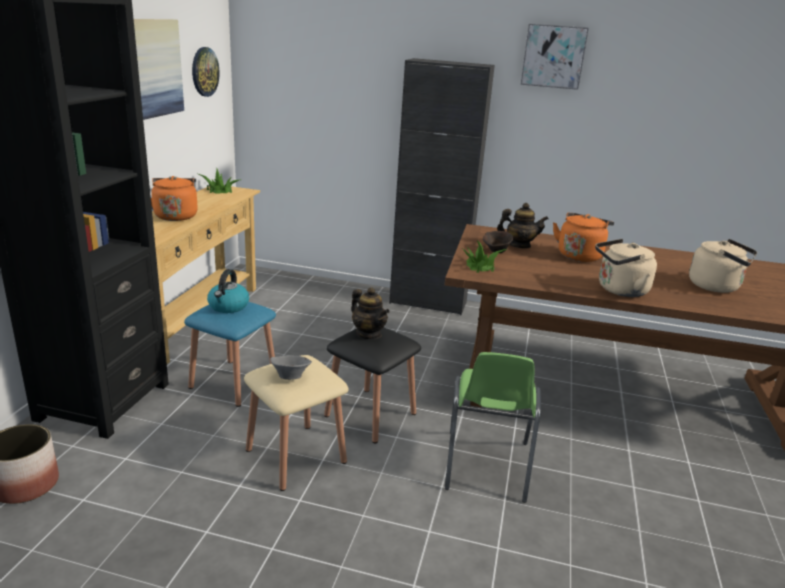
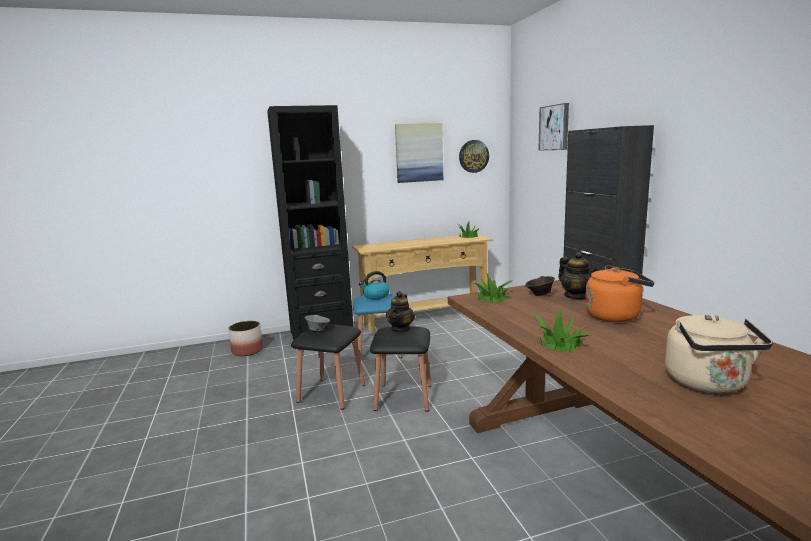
camera: 60 degrees right, 10 degrees down
orange kettle [151,176,198,221] -> none
beige stool [244,355,348,491] -> black stool [291,324,365,410]
green chair [445,352,541,503] -> none
picture [521,24,589,90] -> picture moved to [538,103,569,151]
beige kettle [595,239,657,297] -> potted plant [529,309,592,353]

